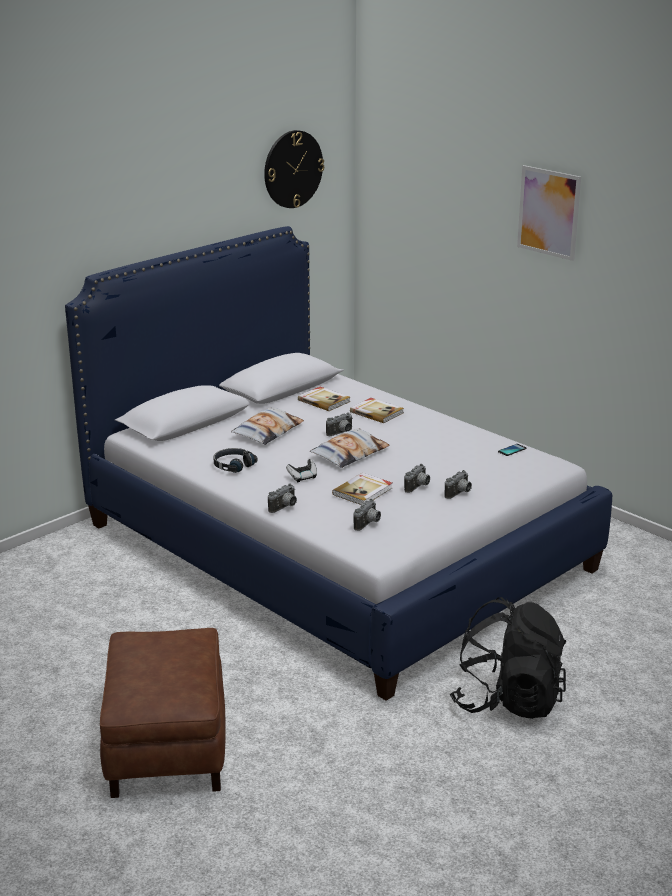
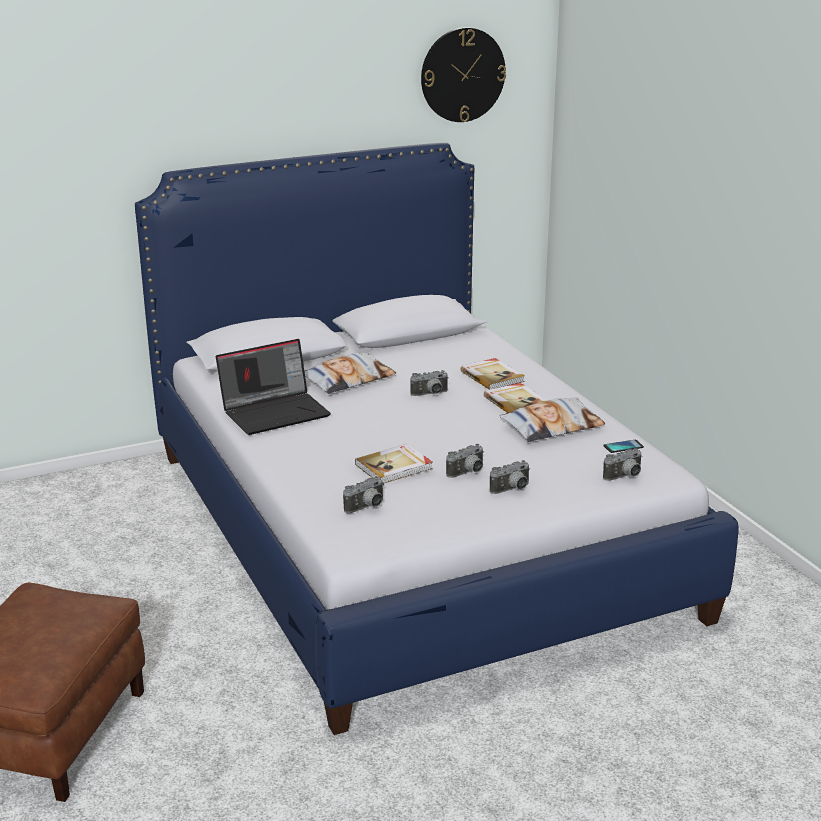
camera: 20 degrees right, 0 degrees up
black headphones [214,448,258,473] -> laptop [216,339,331,435]
camera [268,483,297,513] -> camera moved to [603,448,643,481]
game controller [286,459,317,482] -> none
book [298,387,351,411] -> book moved to [484,383,548,413]
pillow [310,428,389,468] -> pillow moved to [500,398,605,442]
black backpack [450,597,566,719] -> none
picture [517,165,581,261] -> none

